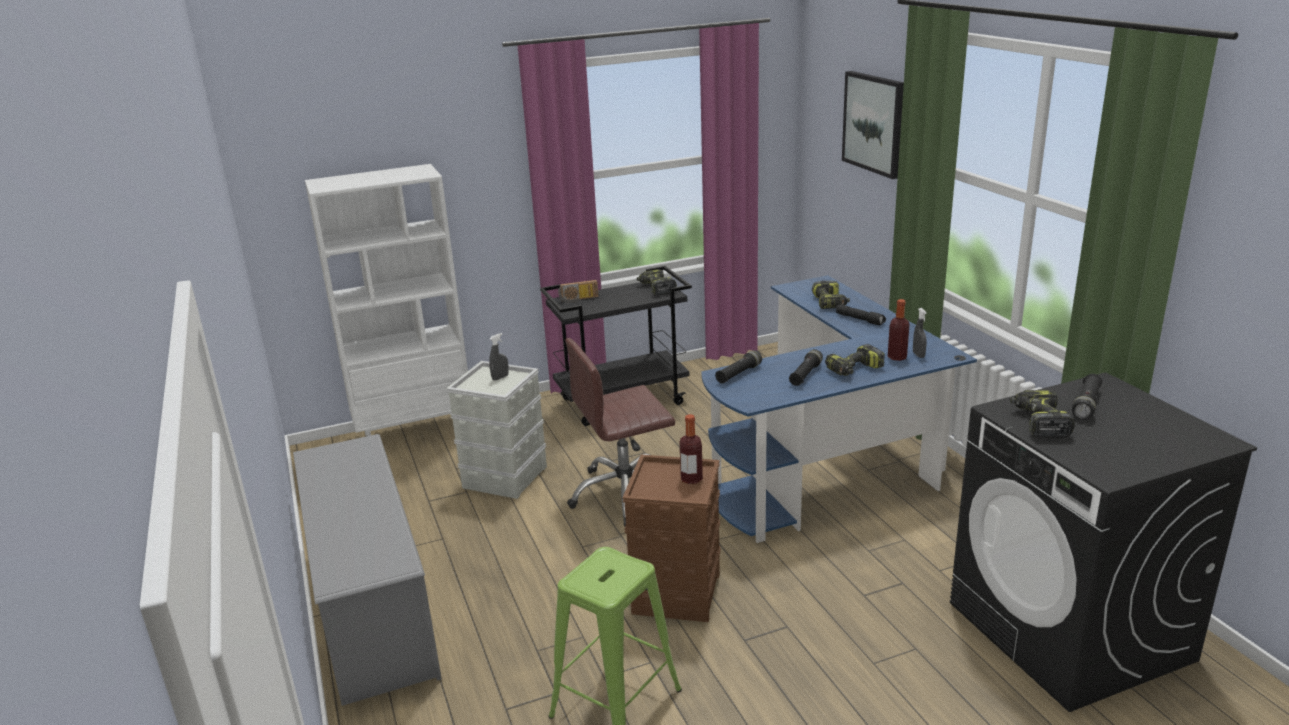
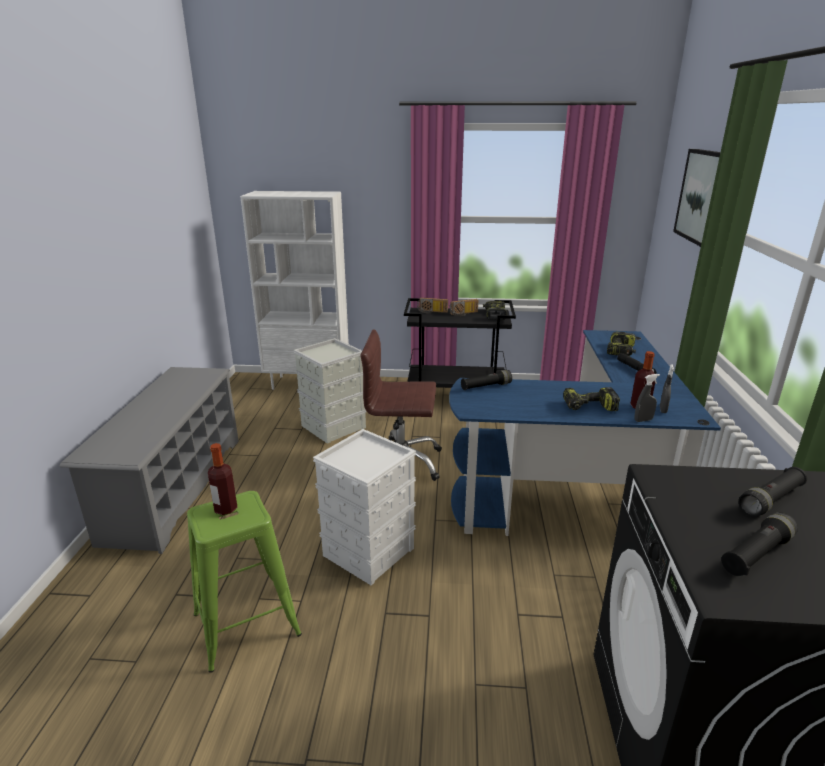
camera: 25 degrees right, 0 degrees up
grey spray bottle [489,333,509,381] -> grey spray bottle moved to [635,374,660,422]
brown storage box [623,455,721,622] -> white storage box [313,429,416,585]
bottle [679,414,703,484] -> bottle moved to [208,443,237,515]
black flashlight [789,349,823,386] -> black flashlight moved to [721,512,798,576]
power drill [1010,390,1075,438] -> none
none -> radio [450,299,478,316]

